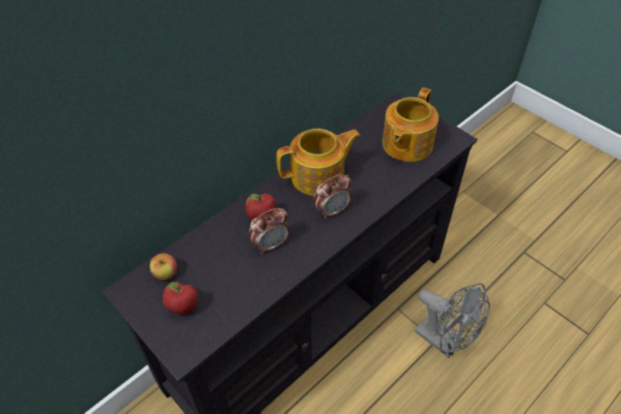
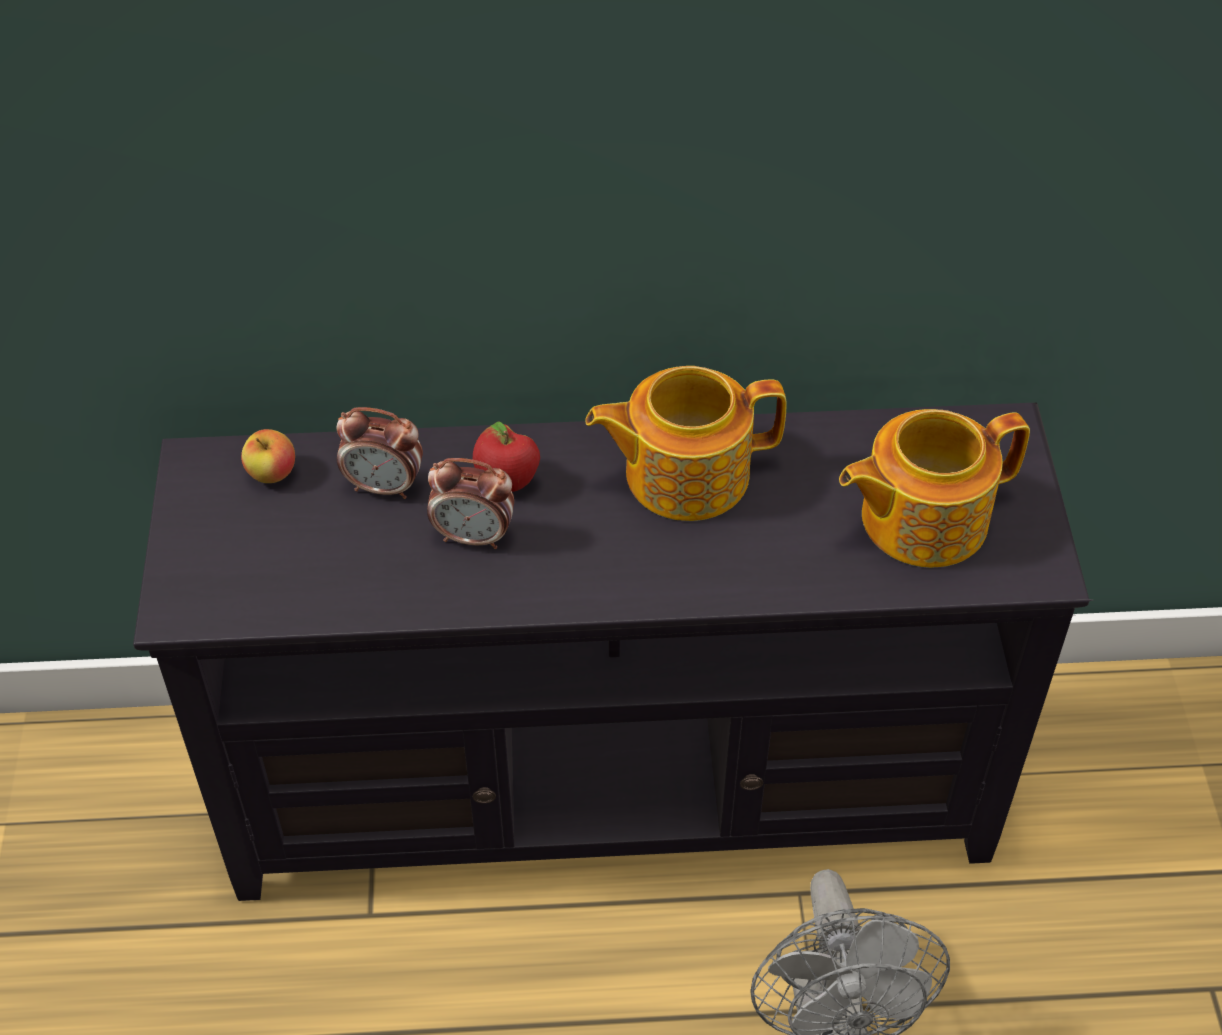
camera: 40 degrees right, 0 degrees up
apple [163,282,198,315] -> none
teapot [276,129,360,196] -> teapot turned 150 degrees clockwise [586,366,787,521]
alarm clock [313,174,352,219] -> alarm clock moved to [336,407,423,499]

